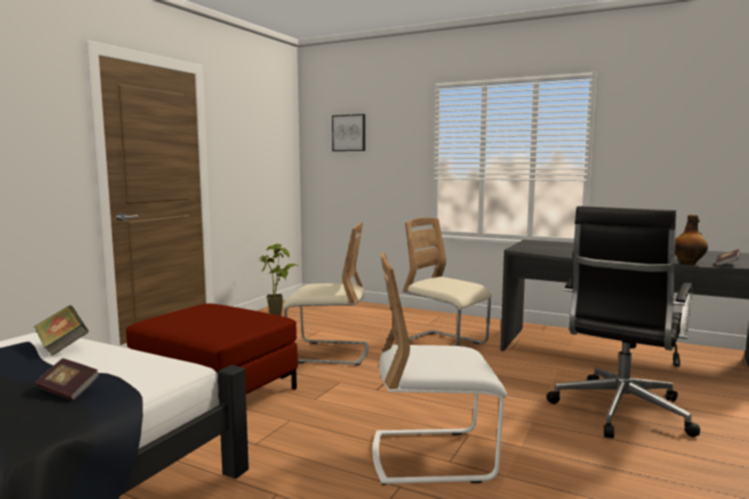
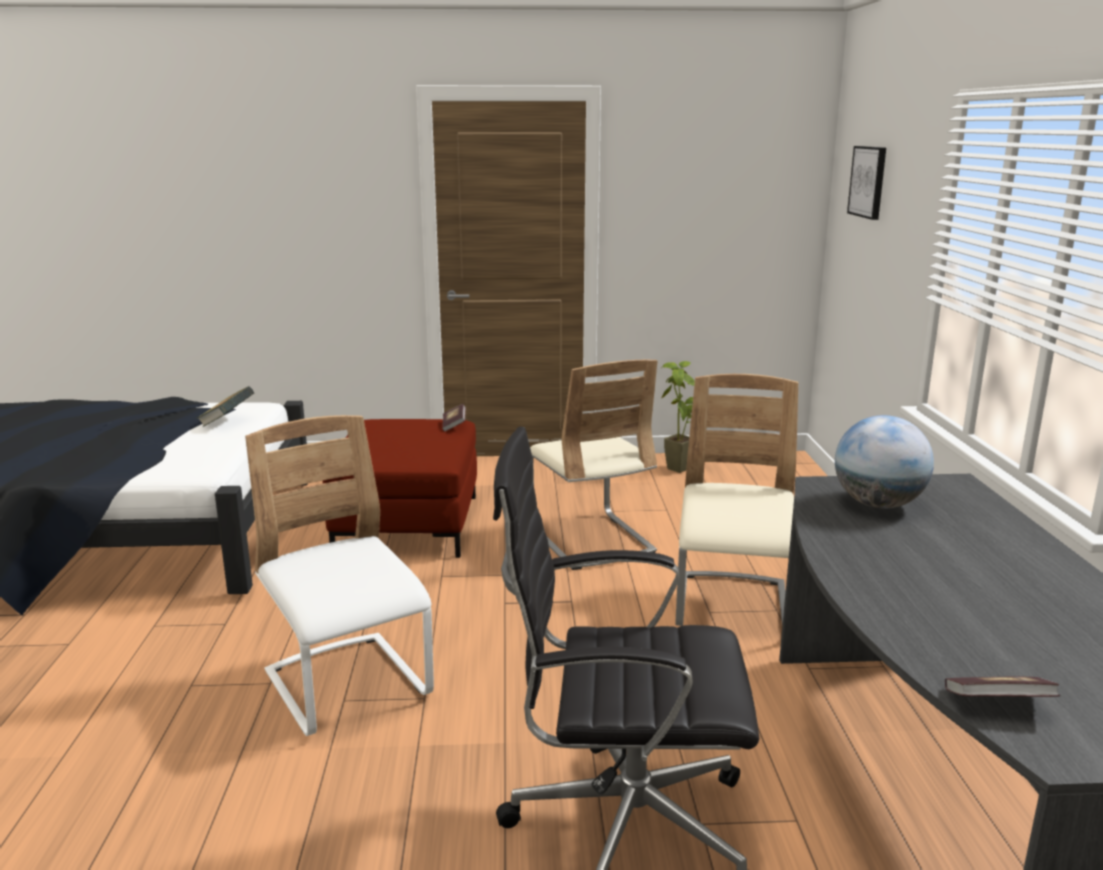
camera: 60 degrees right, 10 degrees up
book [35,358,100,400] -> book moved to [442,404,466,432]
bottle [675,215,708,265] -> none
none -> globe [835,415,934,508]

